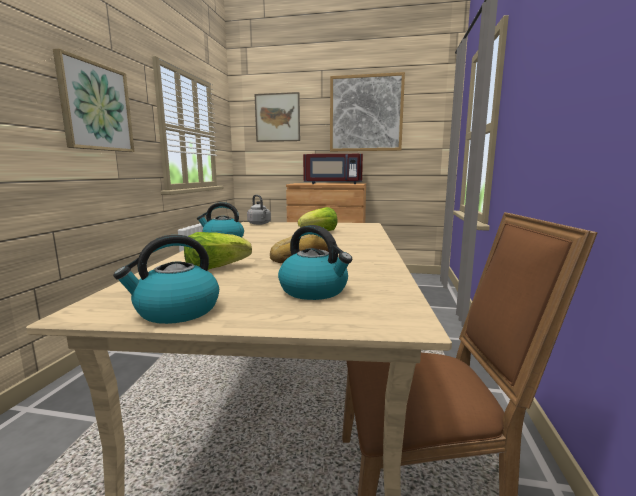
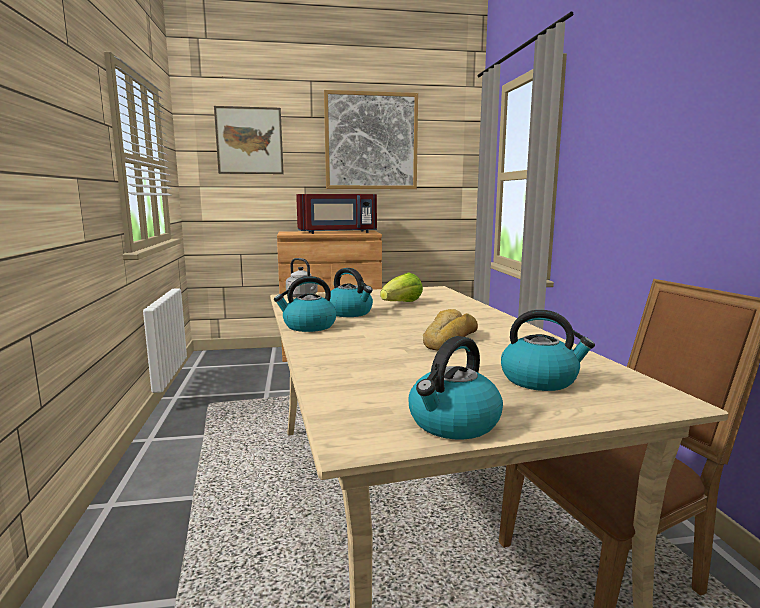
camera: 20 degrees left, 0 degrees up
picture [53,49,134,152] -> none
lettuce [184,232,252,270] -> none
none -> kettle [330,268,373,317]

